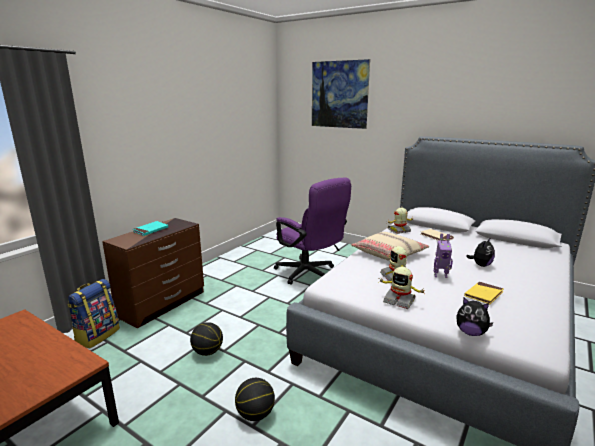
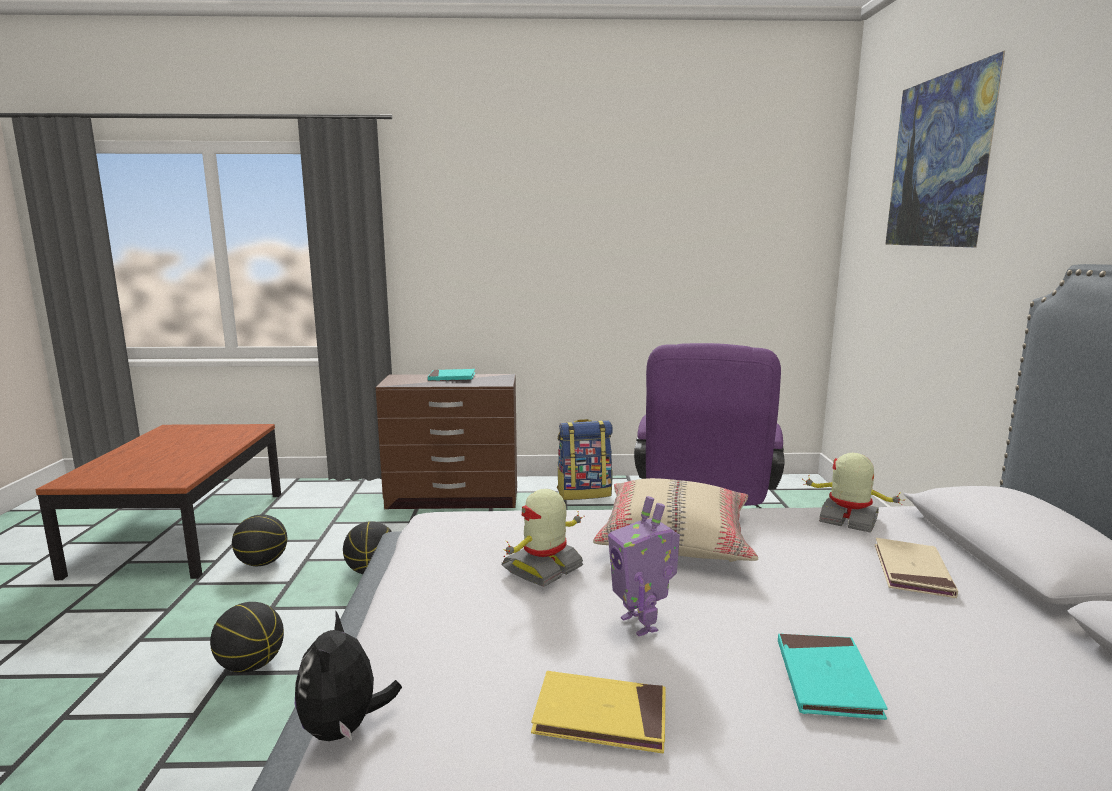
camera: 55 degrees right, 5 degrees down
backpack [67,279,120,348] -> backpack moved to [557,419,613,500]
toy robot [378,267,425,309] -> none
plush toy [466,239,495,267] -> turquoise book [778,634,887,720]
none -> basketball [232,514,287,566]

